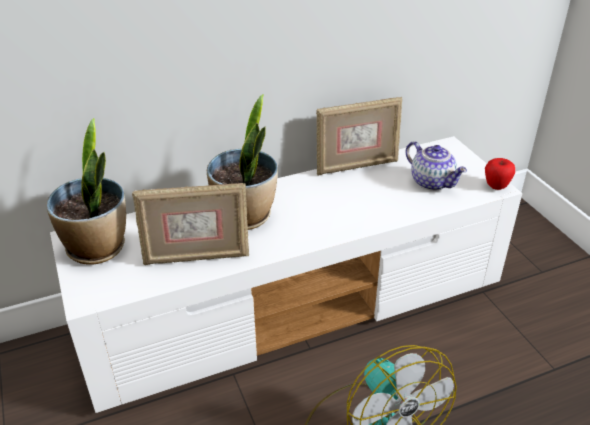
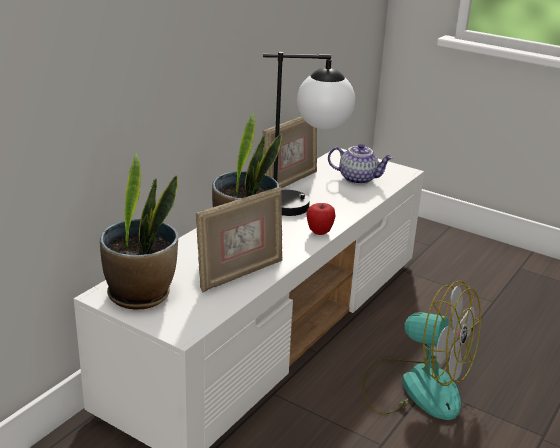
camera: 35 degrees left, 10 degrees down
apple [485,158,515,190] -> apple moved to [306,203,336,235]
none -> table lamp [263,52,355,216]

